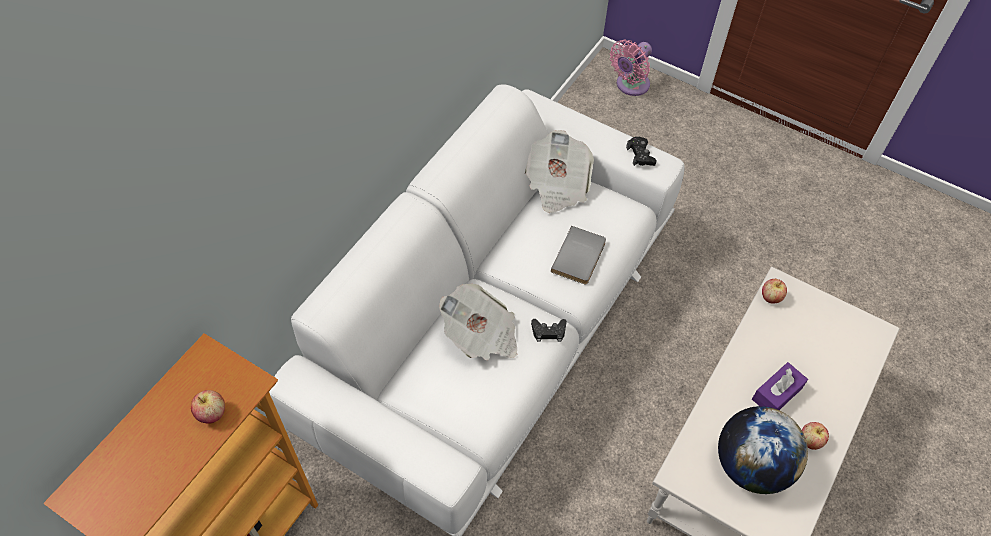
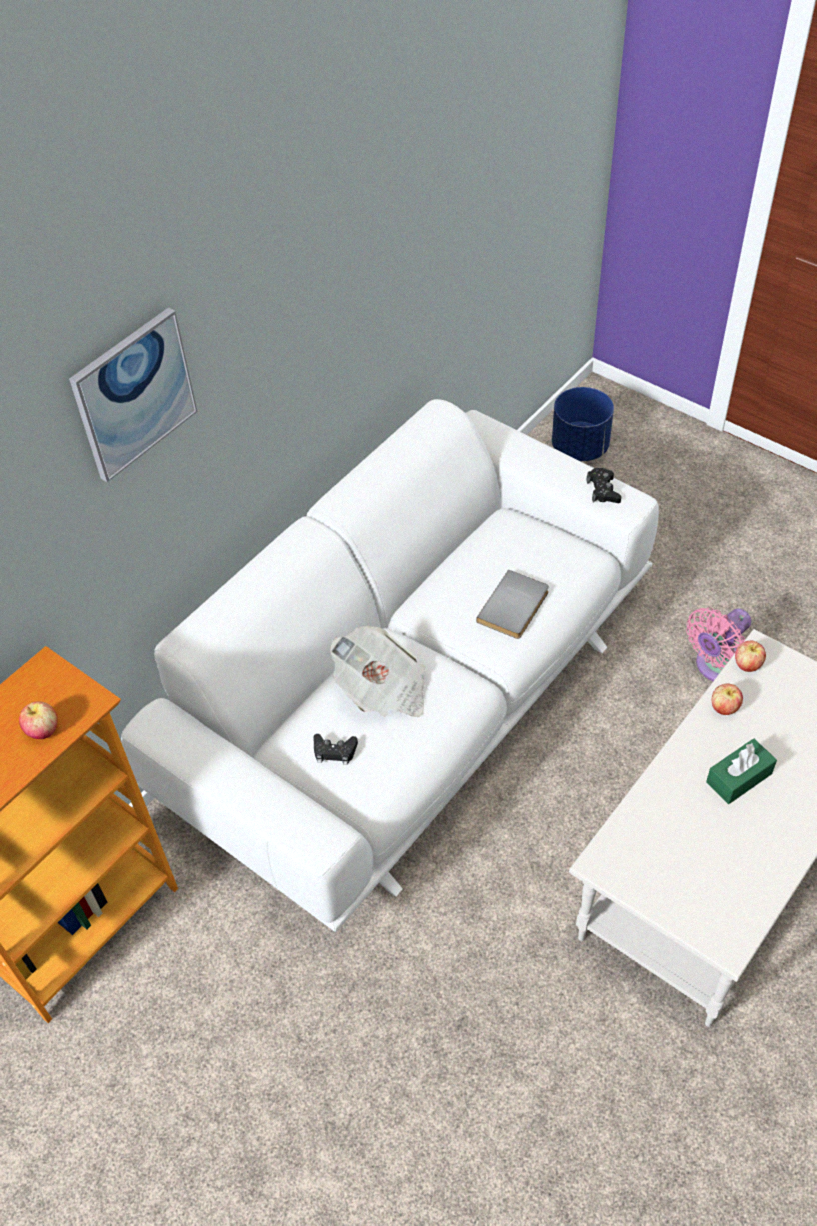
camera: 10 degrees right, 5 degrees down
newspaper [525,130,594,213] -> none
black game controller [531,319,567,342] -> black game controller moved to [313,734,358,765]
pink fan [610,40,652,96] -> pink fan moved to [686,608,751,681]
globe [718,406,808,494] -> none
purple tissue box [752,362,808,410] -> green tissue box [706,738,777,804]
apple [802,422,829,450] -> apple moved to [712,683,743,715]
none -> picture [69,308,197,482]
none -> blue planter [552,387,614,461]

